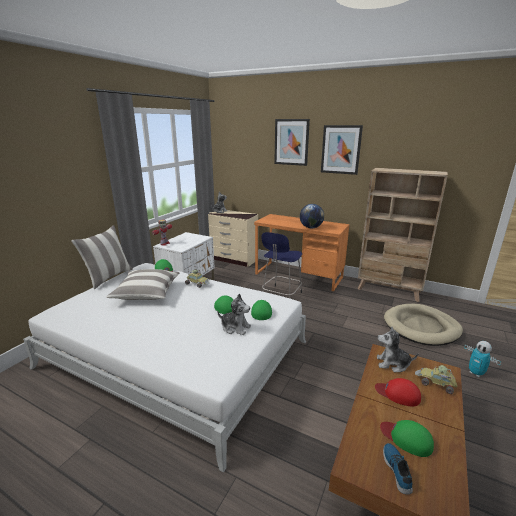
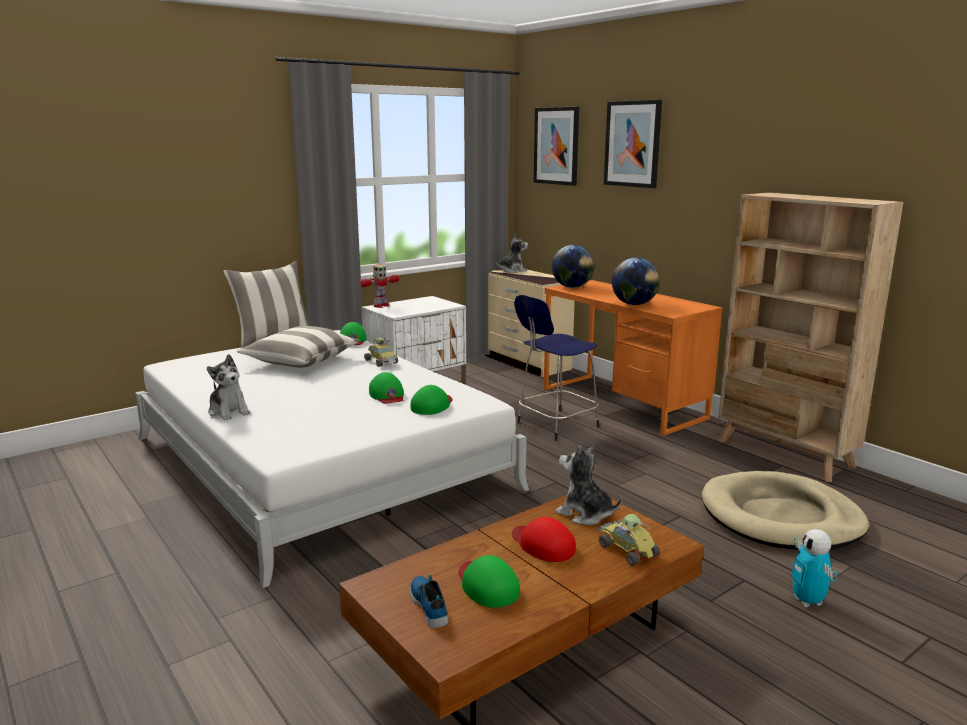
camera: 25 degrees right, 5 degrees down
plush toy [217,294,251,335] -> plush toy moved to [207,354,251,420]
picture [321,125,363,175] -> picture moved to [534,106,579,186]
shoe [383,443,413,495] -> shoe turned 45 degrees counterclockwise [410,575,449,628]
none -> globe [552,245,595,288]

